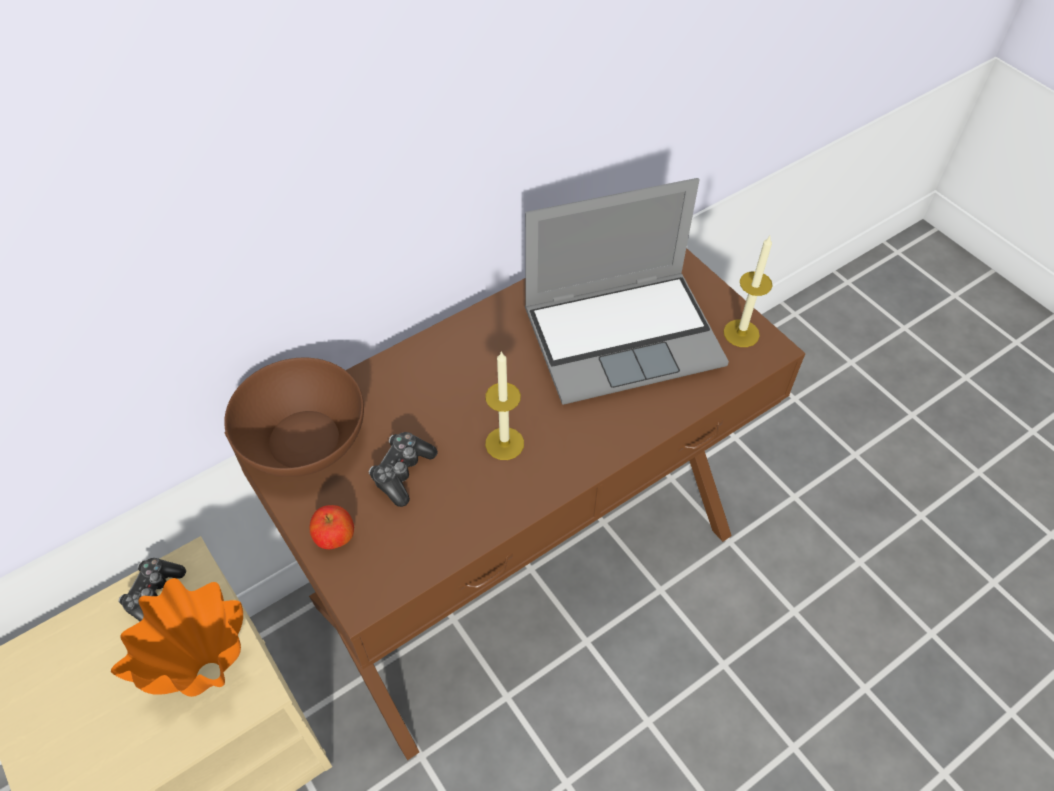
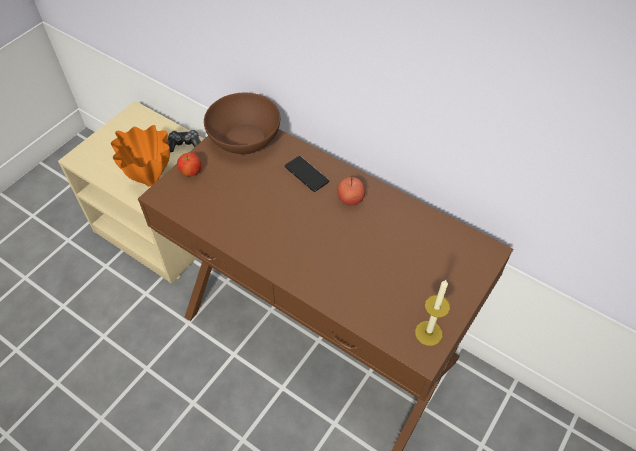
camera: 70 degrees right, 0 degrees up
game controller [369,432,438,507] -> none
candle [485,351,524,460] -> none
laptop [525,178,729,405] -> none
none -> phone [285,156,329,192]
none -> apple [337,176,365,206]

